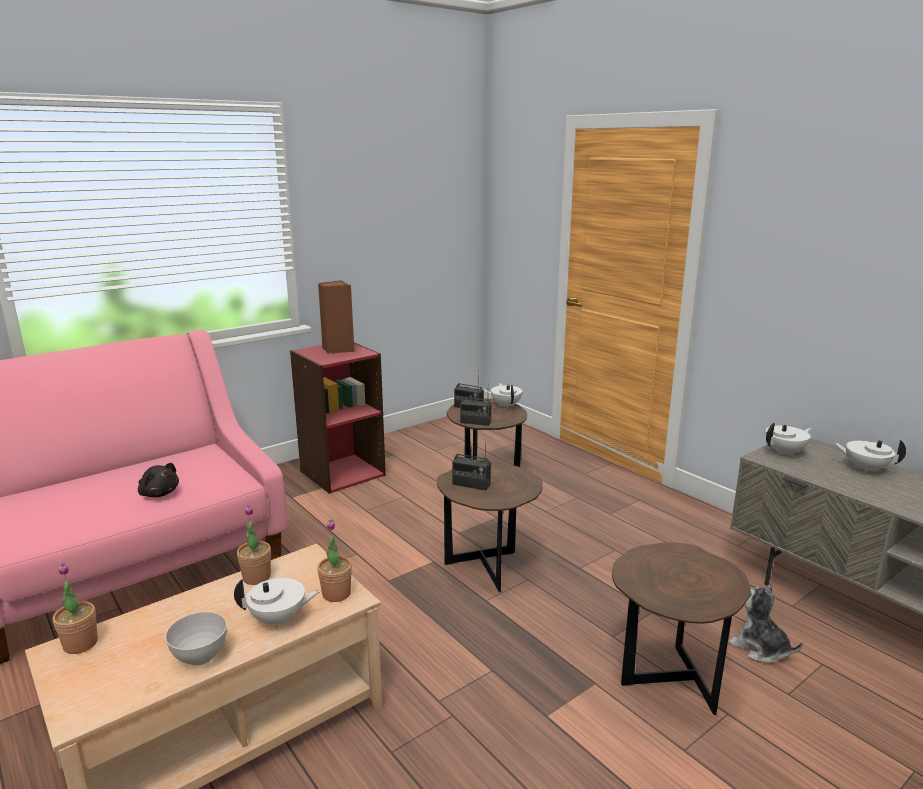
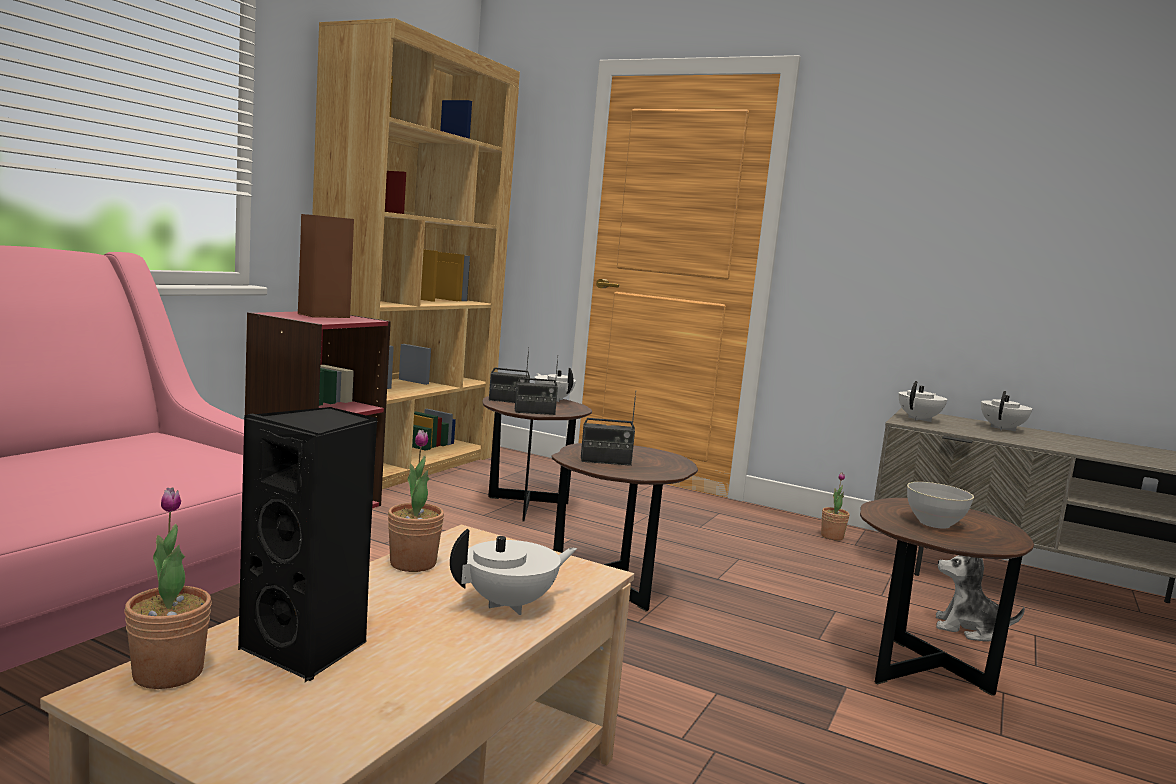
camera: 25 degrees left, 10 degrees down
black plush toy [138,463,179,497] -> none
grey bowl [165,612,227,666] -> grey bowl moved to [907,482,974,529]
potted plant [317,519,352,602] -> potted plant moved to [821,473,850,540]
white teapot [833,439,906,474] -> white teapot turned 120 degrees clockwise [981,391,1032,432]
none -> black speaker [238,407,378,682]
none -> brown bookcase [312,18,520,489]

